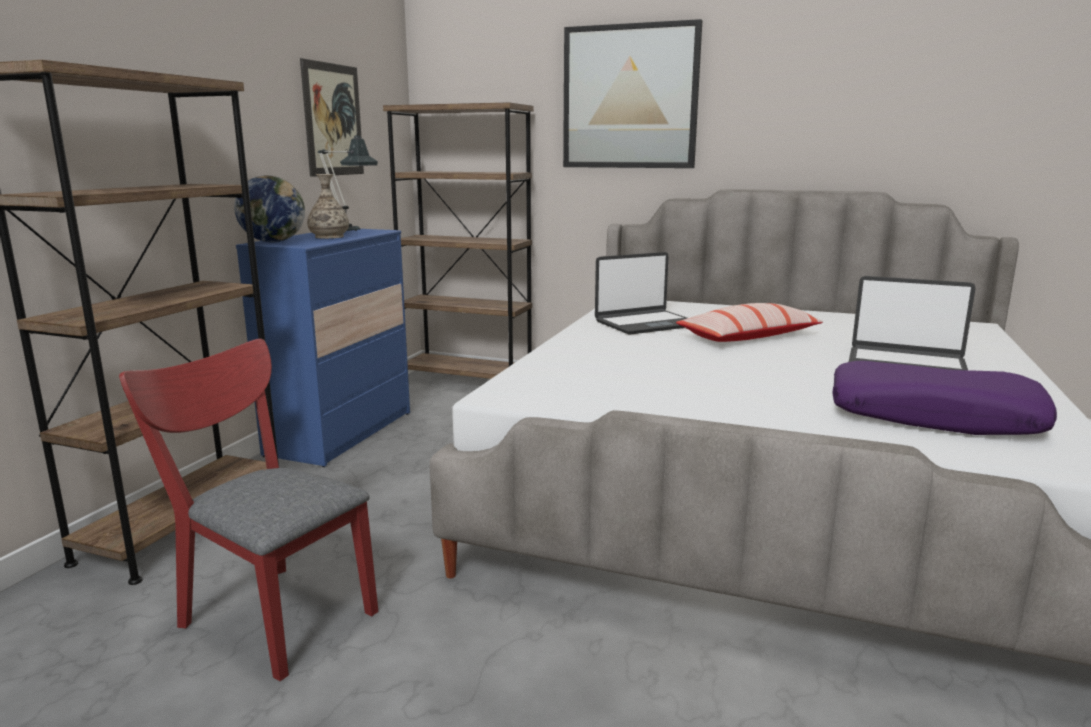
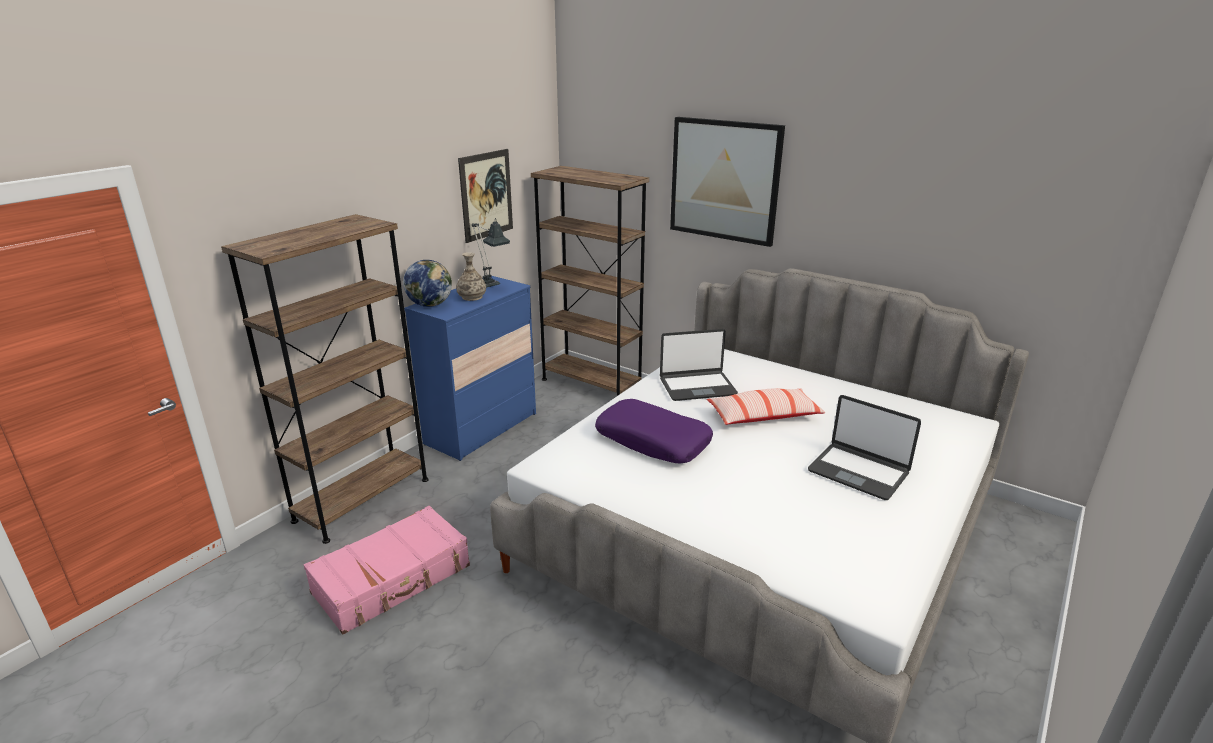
camera: 15 degrees right, 10 degrees up
red chair [119,339,378,681] -> pink suitcase [304,506,470,635]
purple pillow [833,361,1057,435] -> purple pillow moved to [595,399,713,464]

